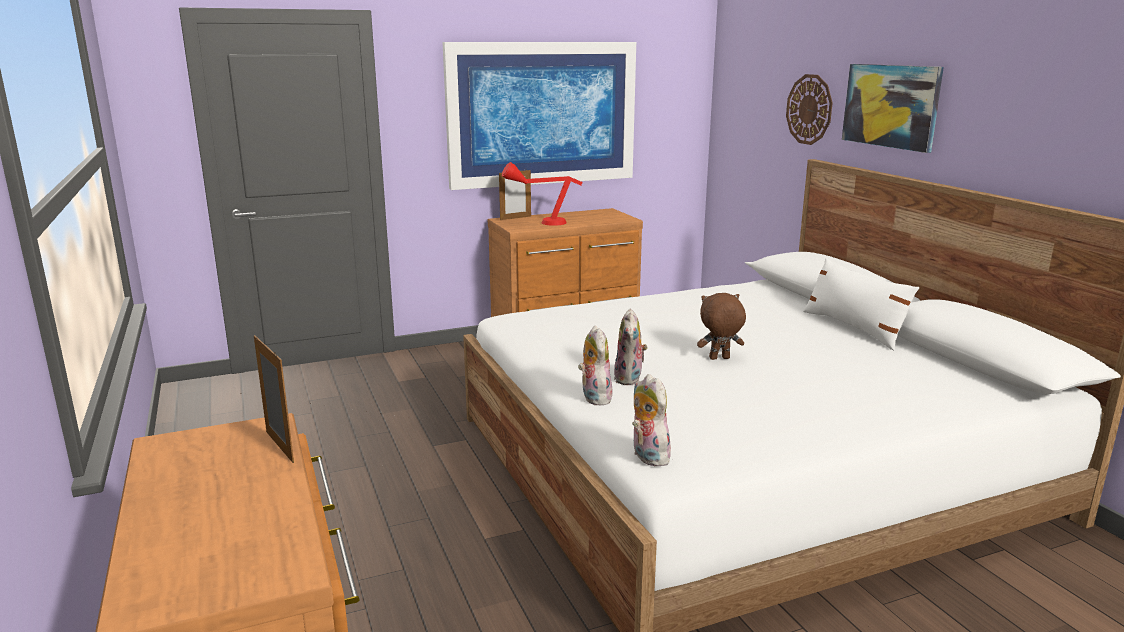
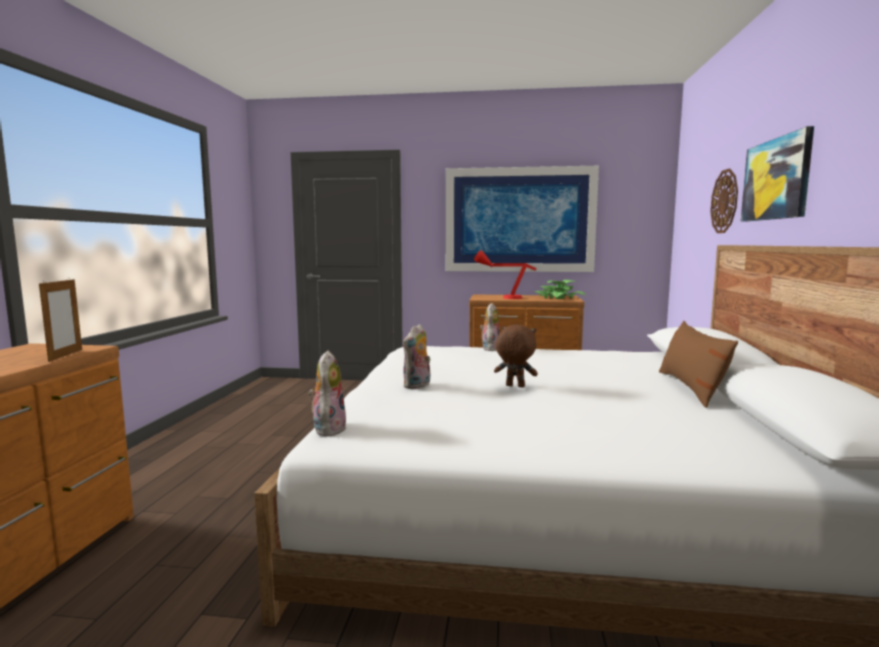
camera: 30 degrees right, 10 degrees down
picture frame [499,169,531,220] -> none
plush toy [578,325,613,405] -> plush toy moved to [480,303,500,351]
white pillow [803,258,920,350] -> brown pillow [659,321,738,408]
none -> potted plant [534,280,586,299]

